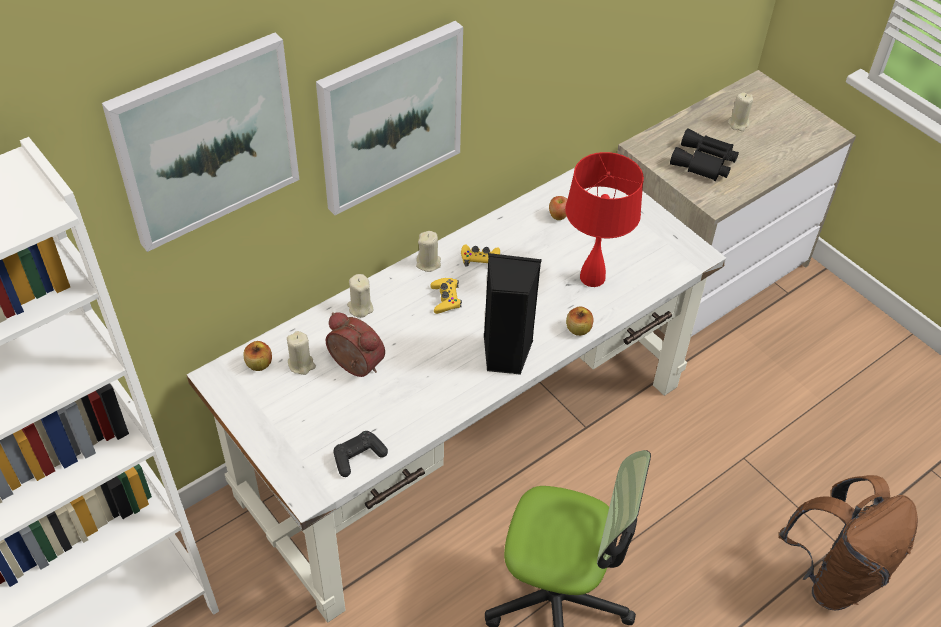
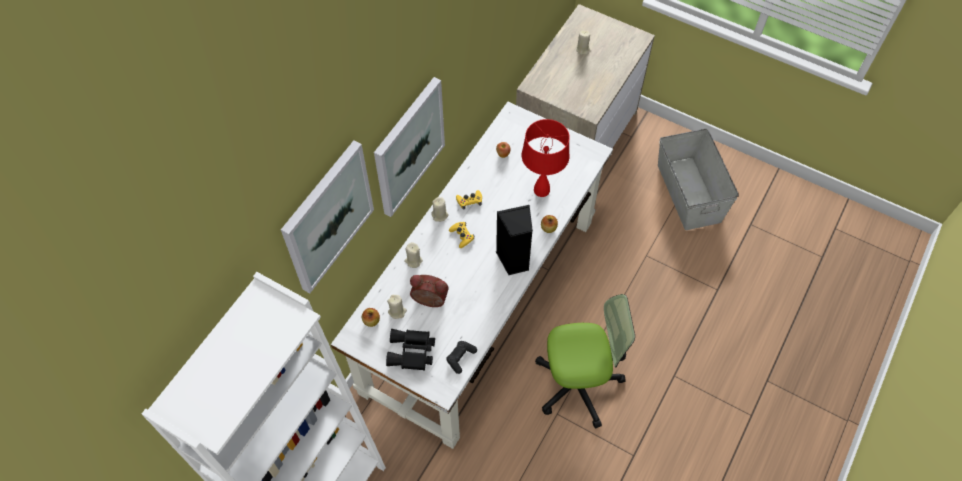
camera: 20 degrees left, 10 degrees up
black binoculars [670,128,739,181] -> black binoculars moved to [386,329,435,371]
brown backpack [779,475,918,610] -> none
none -> grey storage box [658,129,739,230]

